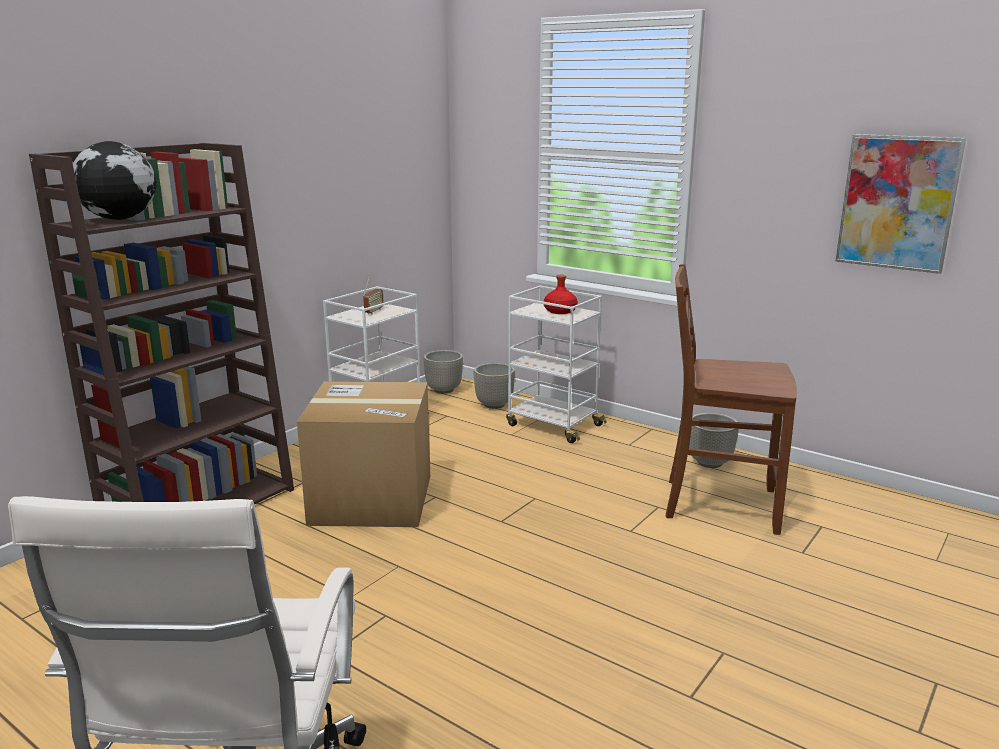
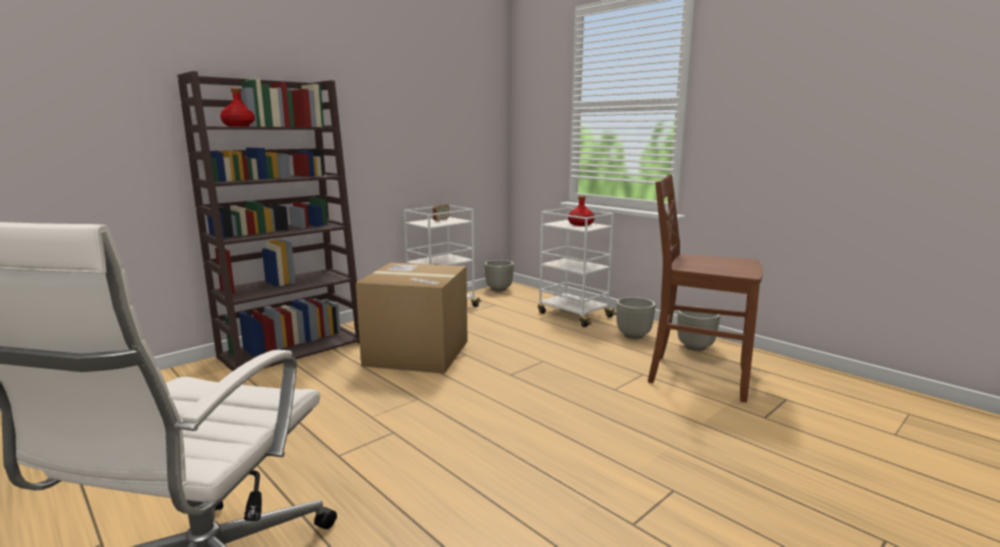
camera: 10 degrees right, 5 degrees down
globe [73,141,156,220] -> red bottle [220,88,255,127]
grey planter [474,363,515,409] -> grey planter moved to [616,297,656,339]
picture [835,134,966,274] -> none

